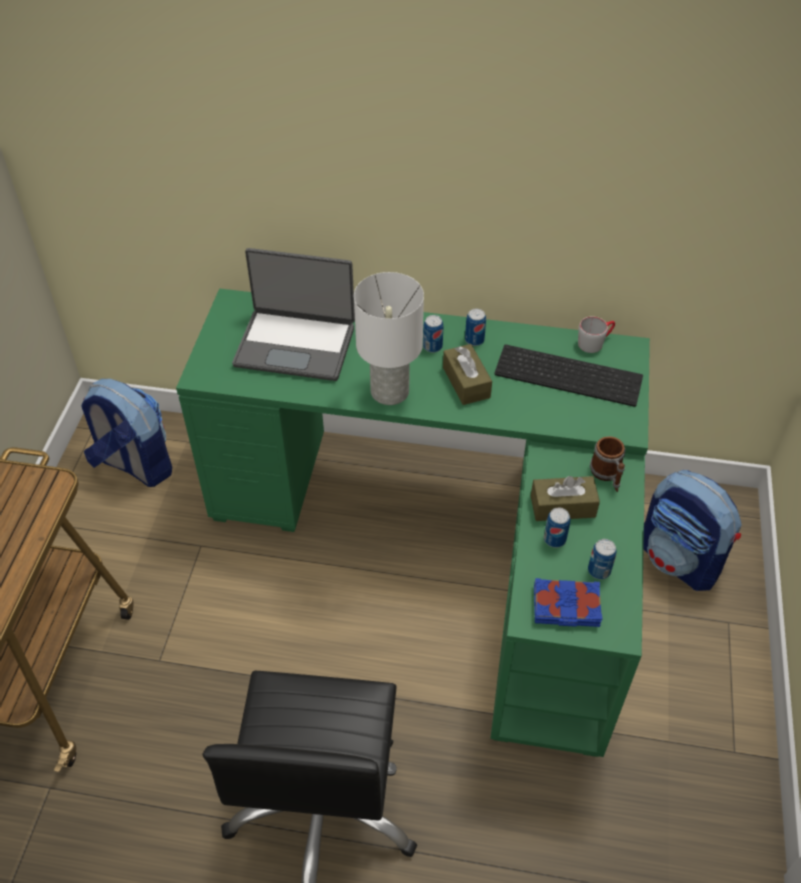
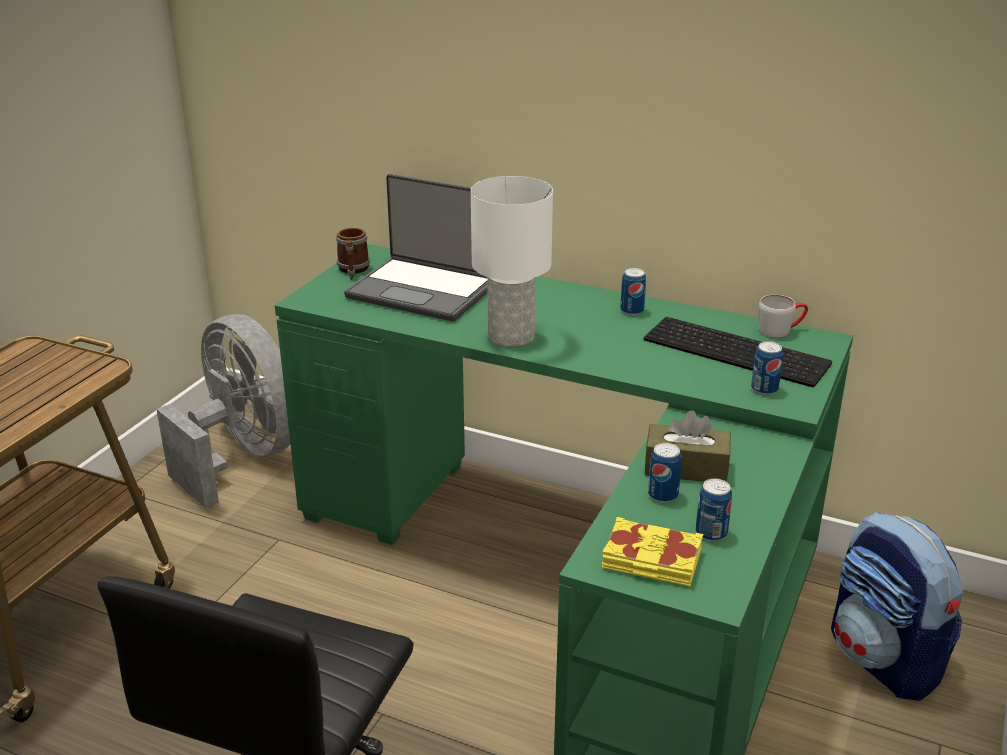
camera: 15 degrees right, 20 degrees down
backpack [81,379,172,487] -> grey fan [156,314,291,508]
can [423,315,443,353] -> can moved to [751,341,783,395]
brown tissue box [443,344,492,405] -> none
blue book [534,578,603,627] -> yellow book [602,517,703,587]
mug [590,436,625,492] -> mug moved to [336,228,370,280]

